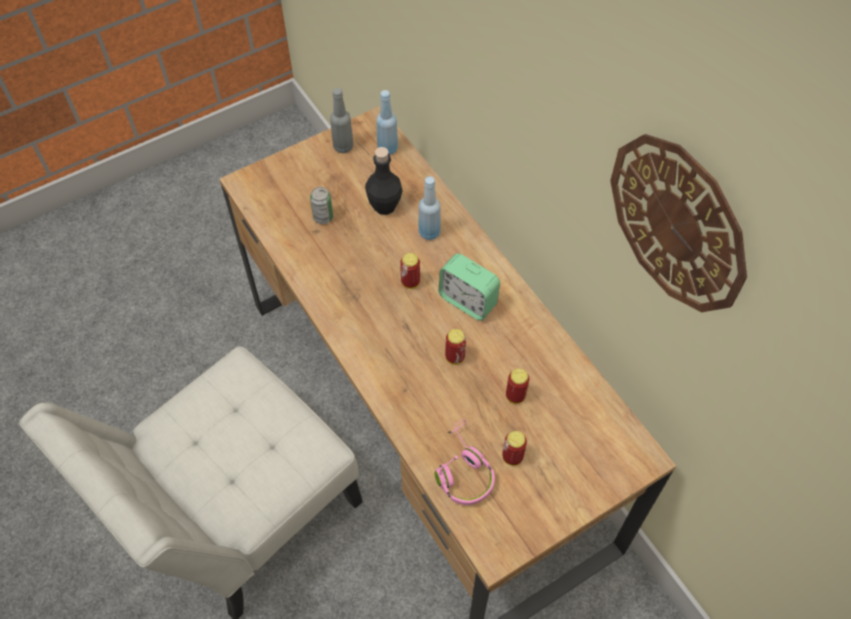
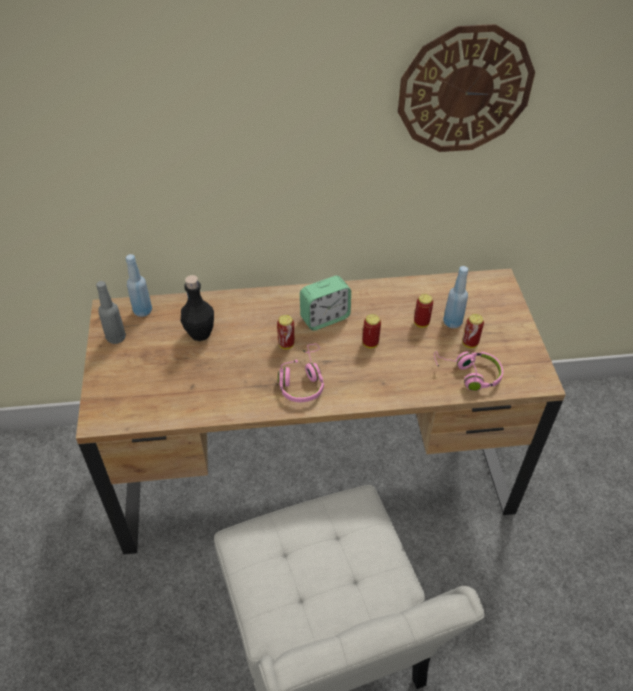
camera: 65 degrees left, 10 degrees down
can [310,187,333,224] -> none
blue bottle [419,176,441,240] -> blue bottle moved to [443,266,468,328]
none -> pink headphones [278,344,324,402]

